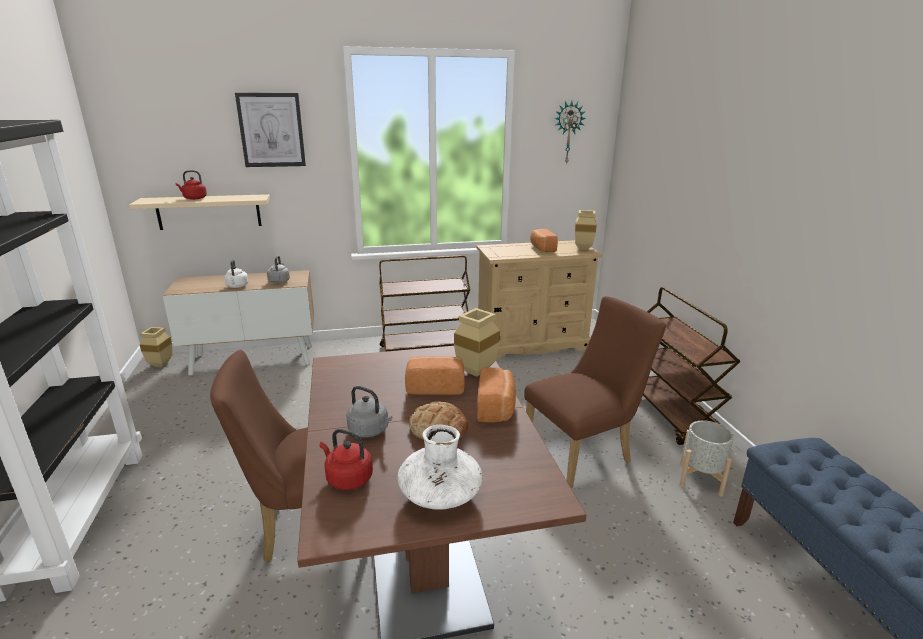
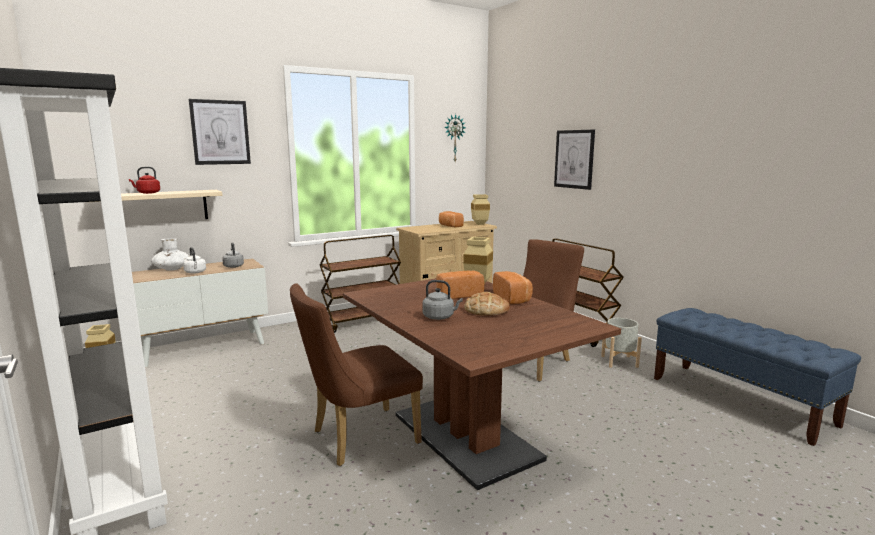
camera: 20 degrees left, 10 degrees down
red kettle [320,429,373,490] -> none
white vase [398,425,482,510] -> white vase moved to [151,238,189,271]
none -> picture [554,130,595,190]

